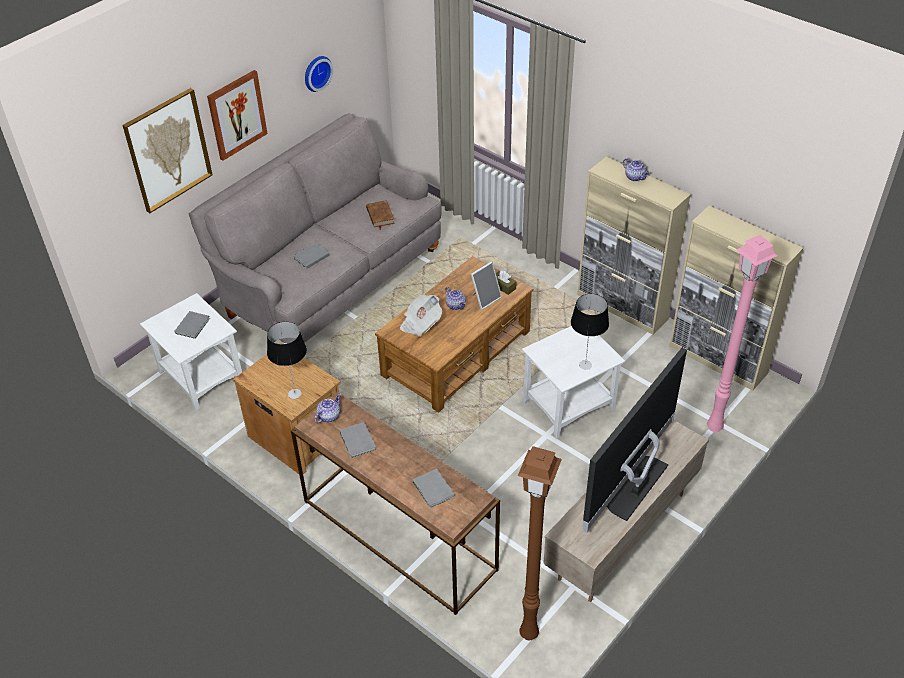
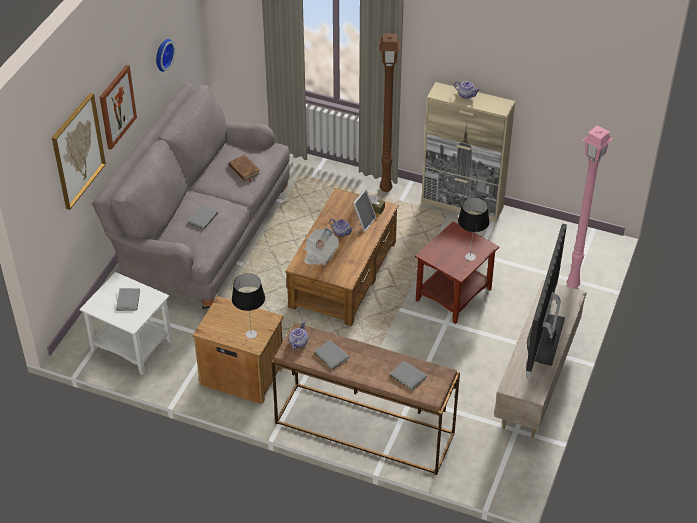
camera: 20 degrees left, 0 degrees up
brown floor lamp [518,446,562,640] -> brown floor lamp moved to [379,33,400,192]
white side table [522,326,625,439] -> brown side table [415,221,499,324]
beige cabinet [669,205,803,391] -> none

